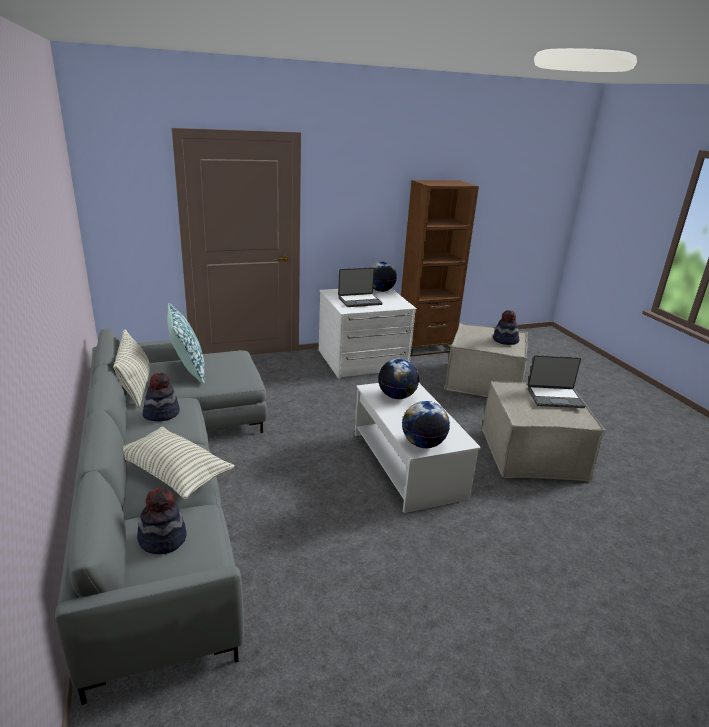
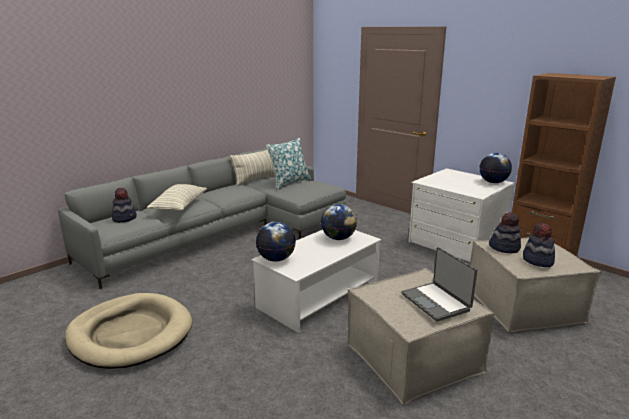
camera: 65 degrees right, 5 degrees down
hat [143,373,180,422] -> hat moved to [489,212,521,253]
laptop [338,267,383,307] -> none
none -> beige dog bed [65,293,192,369]

